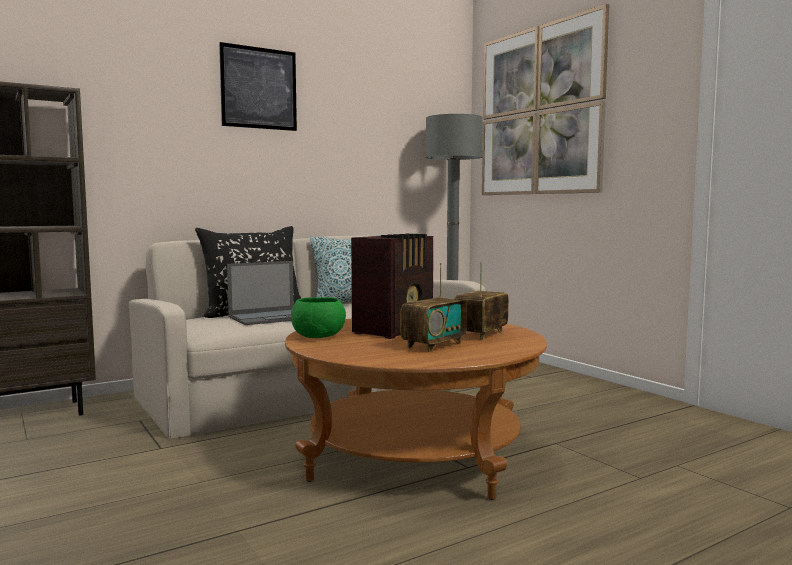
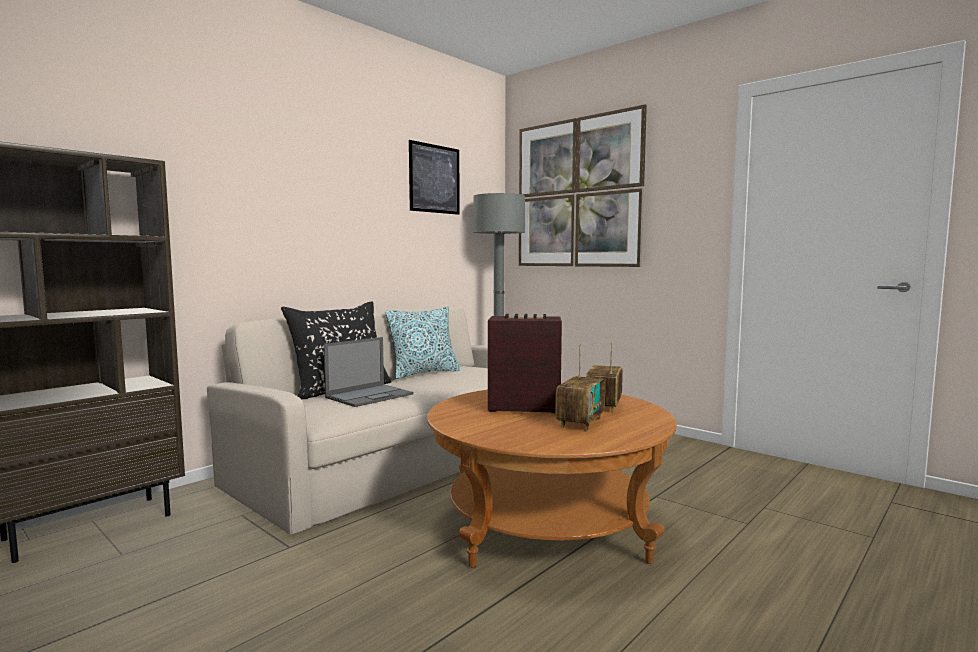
camera: 15 degrees left, 0 degrees up
picture [219,42,297,131] -> picture moved to [409,140,460,215]
green bowl [291,297,346,338] -> none
radio [351,234,433,339] -> radio turned 105 degrees counterclockwise [488,314,562,413]

